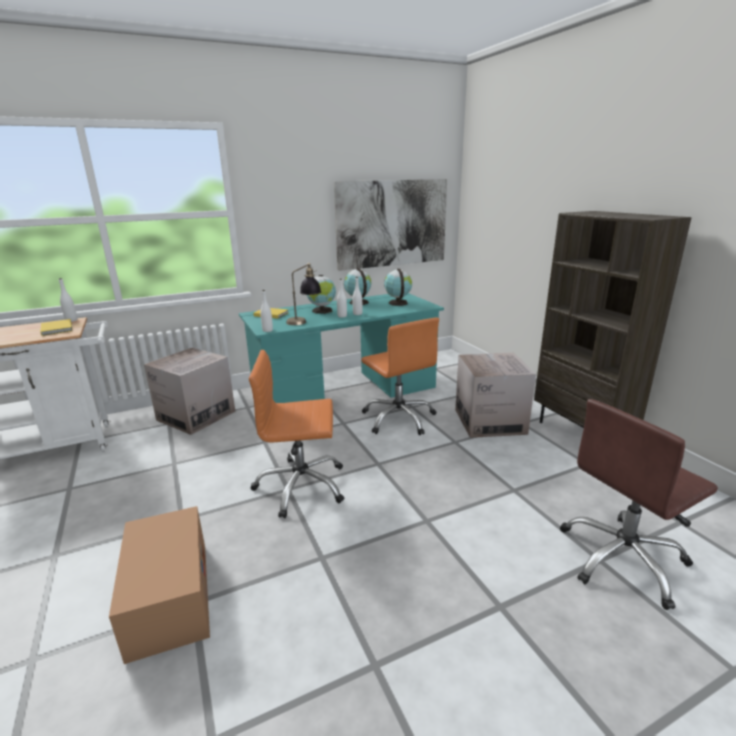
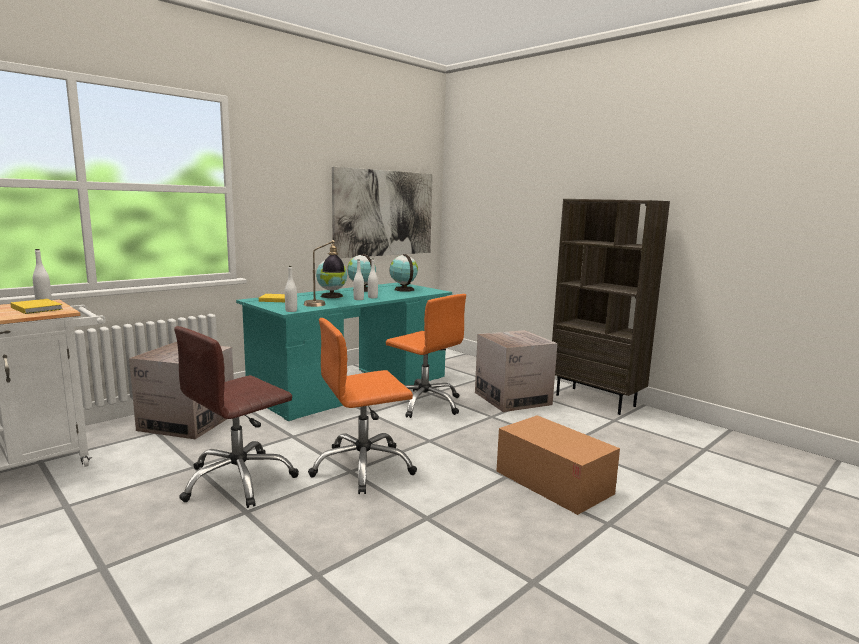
camera: 20 degrees left, 10 degrees down
cardboard box [109,506,210,664] -> cardboard box moved to [496,415,620,515]
brown office chair [560,399,718,610] -> brown office chair moved to [174,326,299,508]

